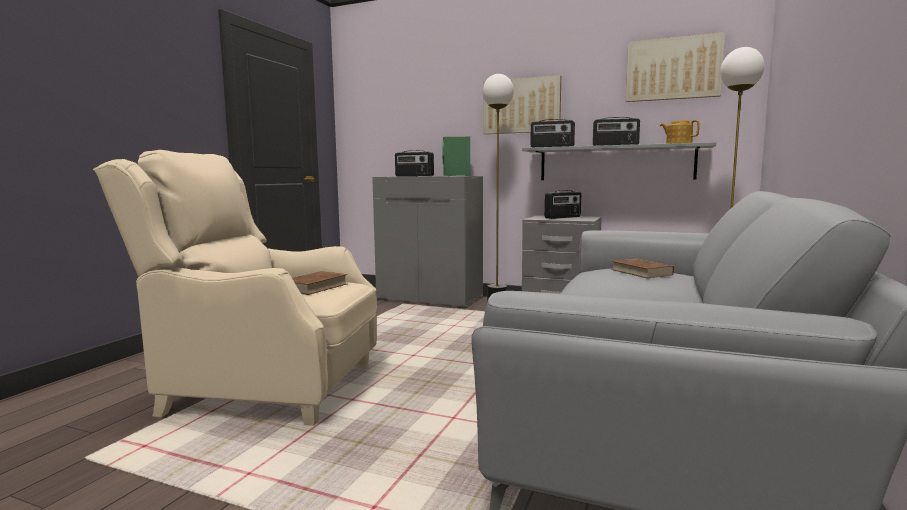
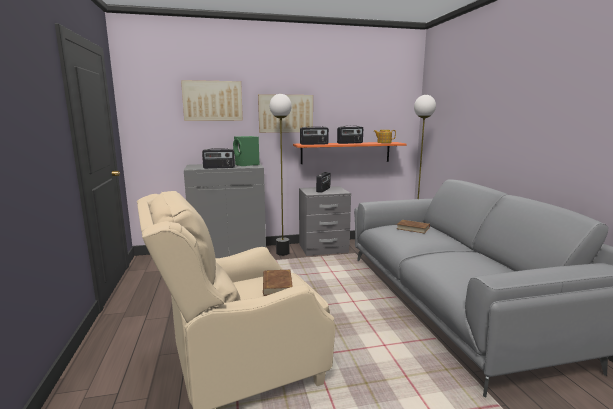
camera: 35 degrees left, 5 degrees up
grey shelf [522,142,716,180] -> orange shelf [293,142,407,164]
picture [626,32,725,102] -> picture moved to [181,80,243,121]

